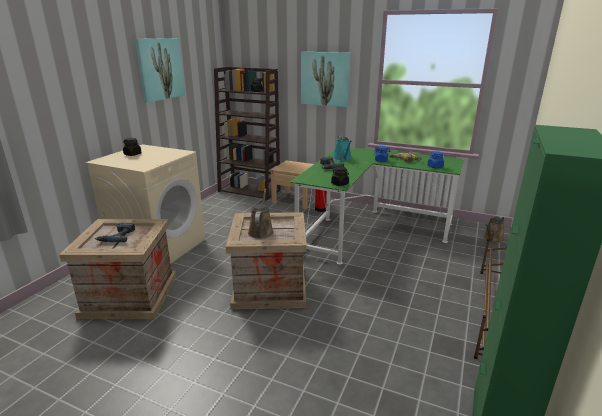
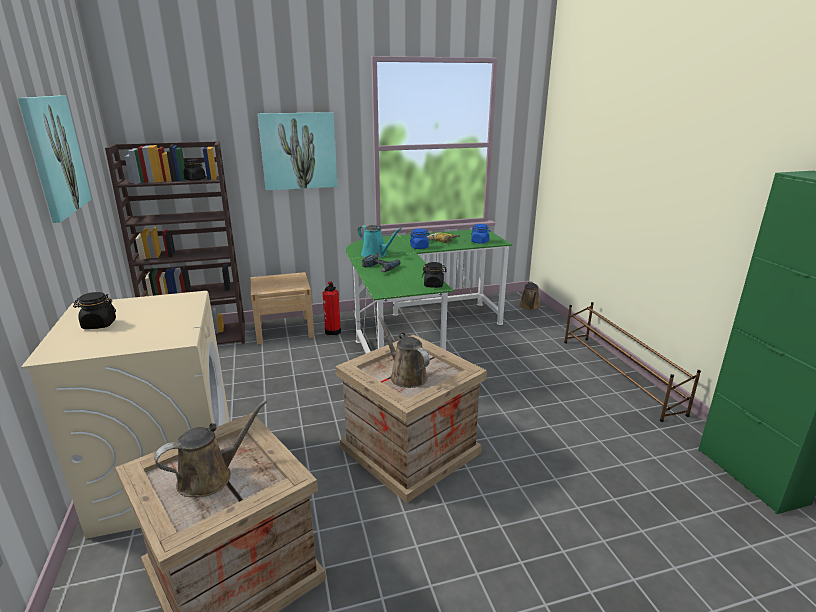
camera: 40 degrees left, 0 degrees up
power drill [95,223,135,242] -> brown watering can [154,400,267,497]

